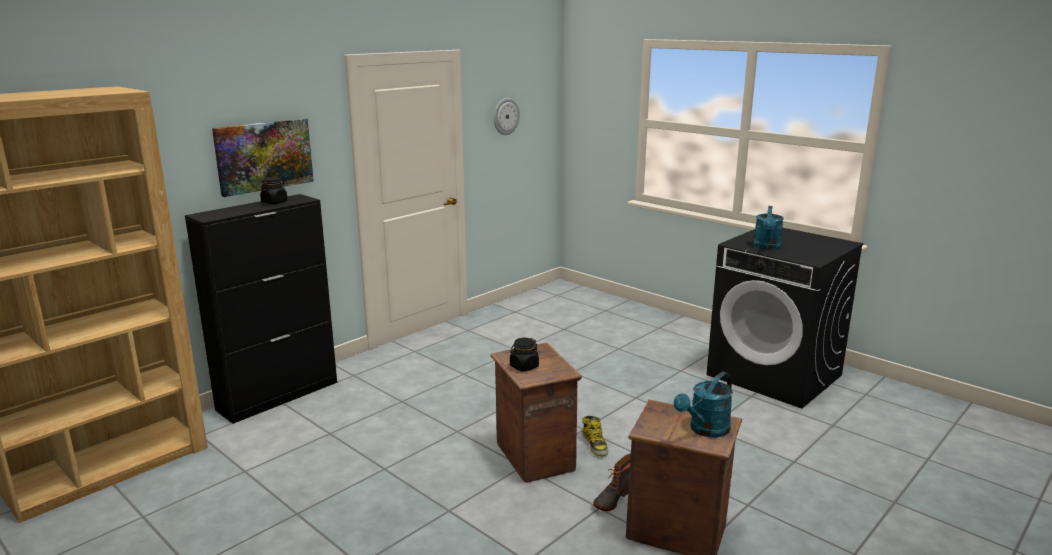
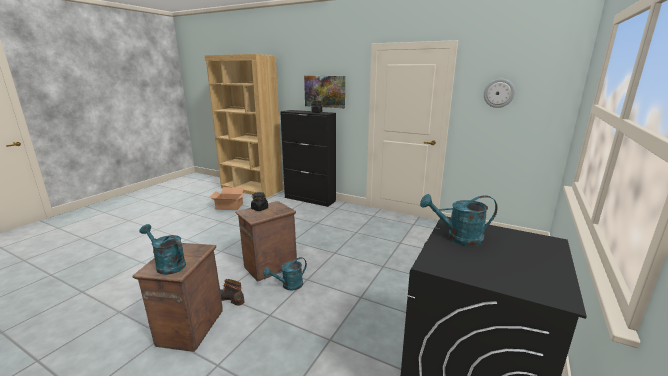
camera: 75 degrees right, 0 degrees up
boot [582,416,608,456] -> turquoise watering can [263,257,307,291]
none -> cardboard box [210,187,246,210]

